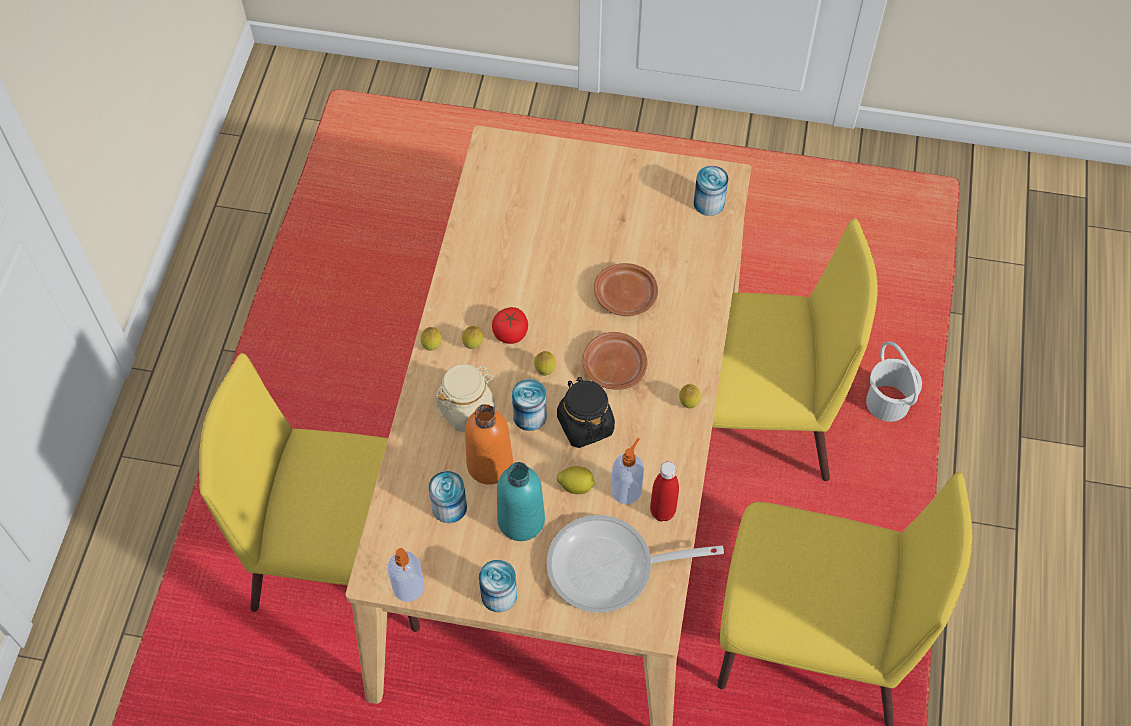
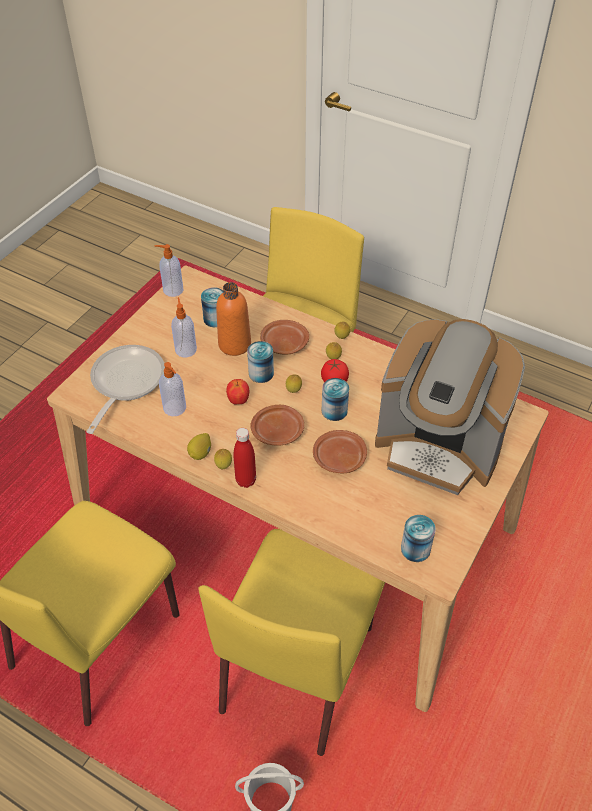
camera: 110 degrees right, 10 degrees down
beige jar [436,364,495,432] -> brown plate [260,320,309,354]
can [479,560,517,612] -> can moved to [322,378,349,421]
turquoise bottle [497,462,545,541] -> soap dispenser [171,297,197,357]
black jar [557,377,615,448] -> apple [226,379,249,405]
lemon [557,466,596,494] -> lemon moved to [187,433,211,460]
red bottle [650,461,679,521] -> red bottle moved to [233,428,256,488]
none -> coffee machine [375,319,525,495]

